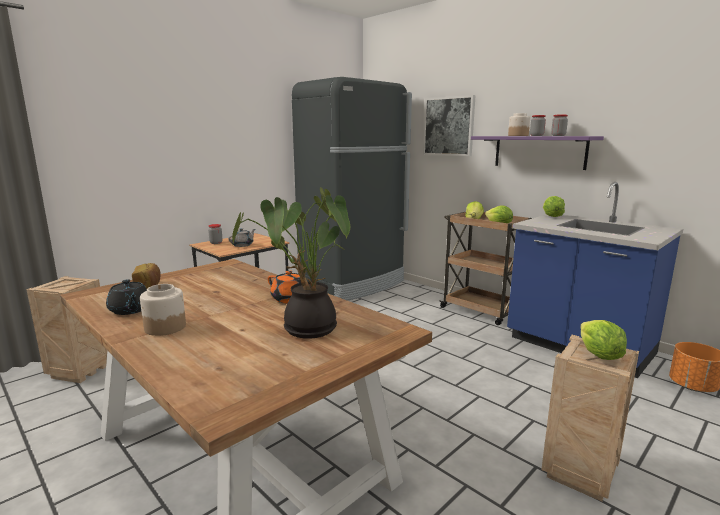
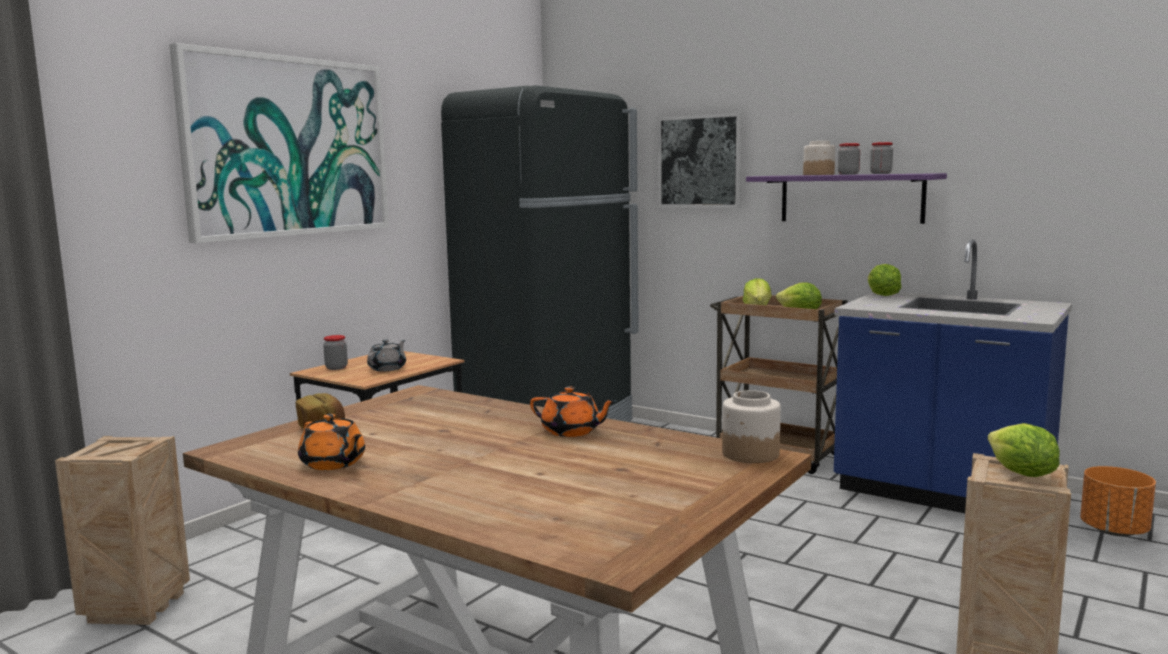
camera: 10 degrees left, 5 degrees down
black teapot [106,279,147,315] -> orange teapot [298,414,365,470]
jar [140,284,186,336] -> jar moved to [722,390,781,463]
potted plant [232,187,350,339] -> none
none -> picture [169,43,389,243]

